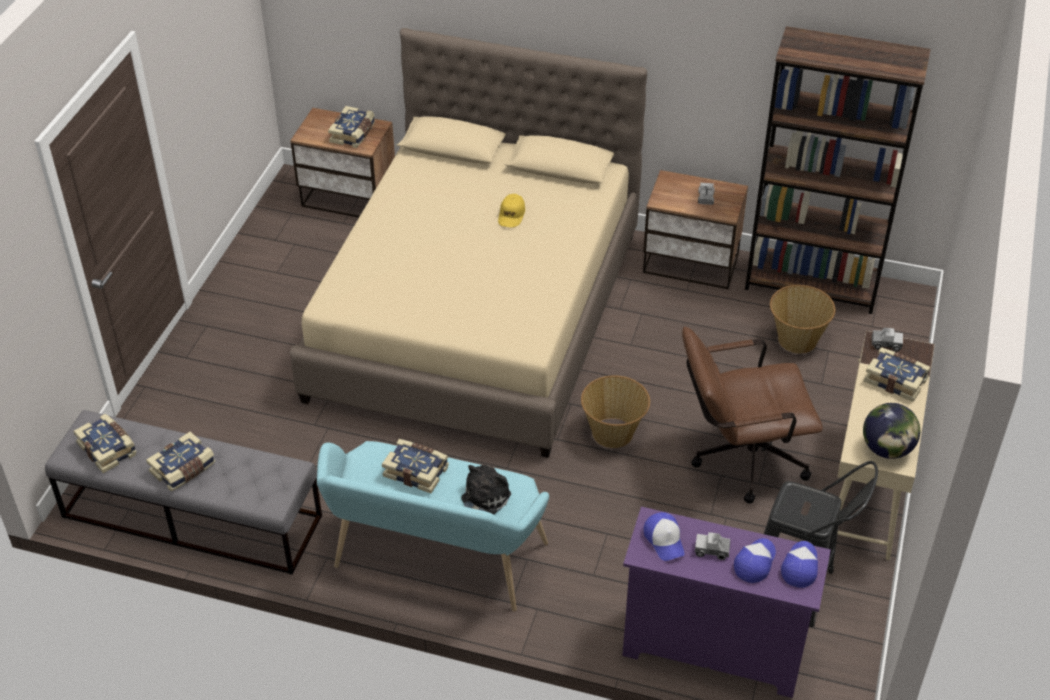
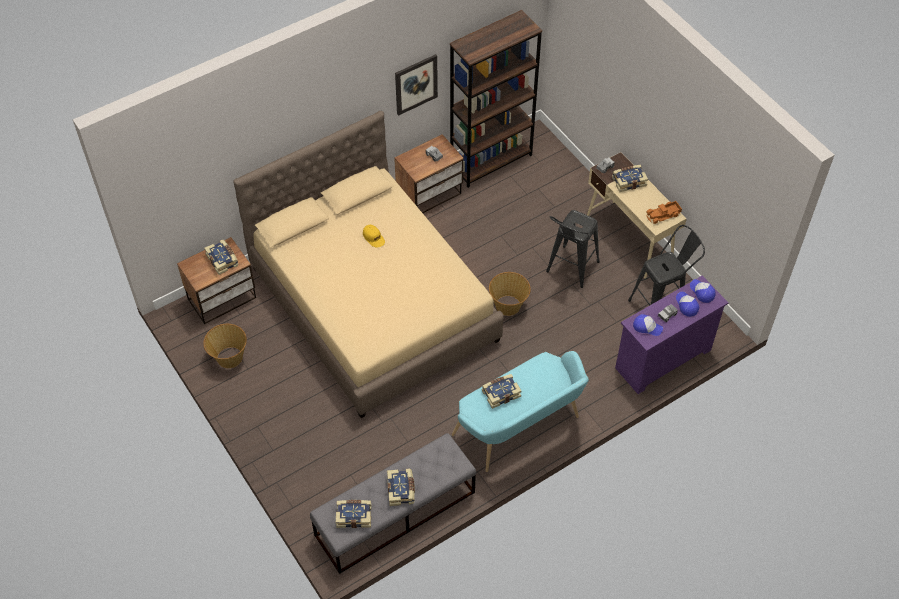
camera: 50 degrees left, 10 degrees up
plush toy [461,465,511,515] -> none
brown office chair [682,327,823,504] -> black stool [546,210,600,288]
basket [770,285,835,353] -> basket moved to [203,324,247,368]
globe [863,403,920,459] -> toy truck [646,201,682,224]
none -> picture [395,54,438,116]

